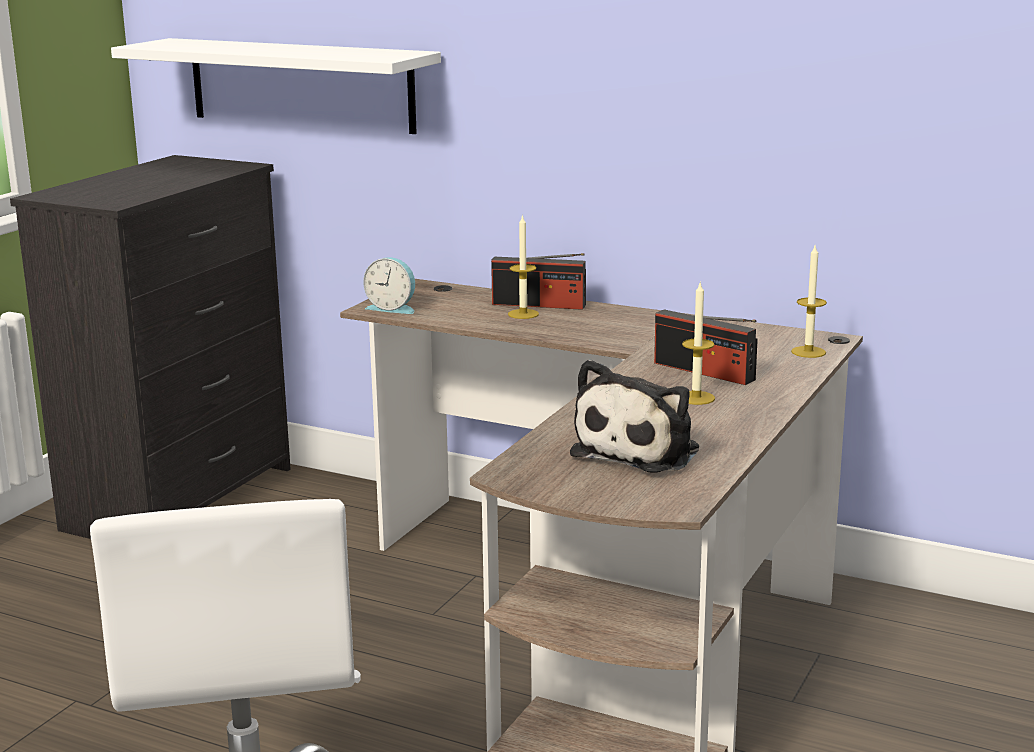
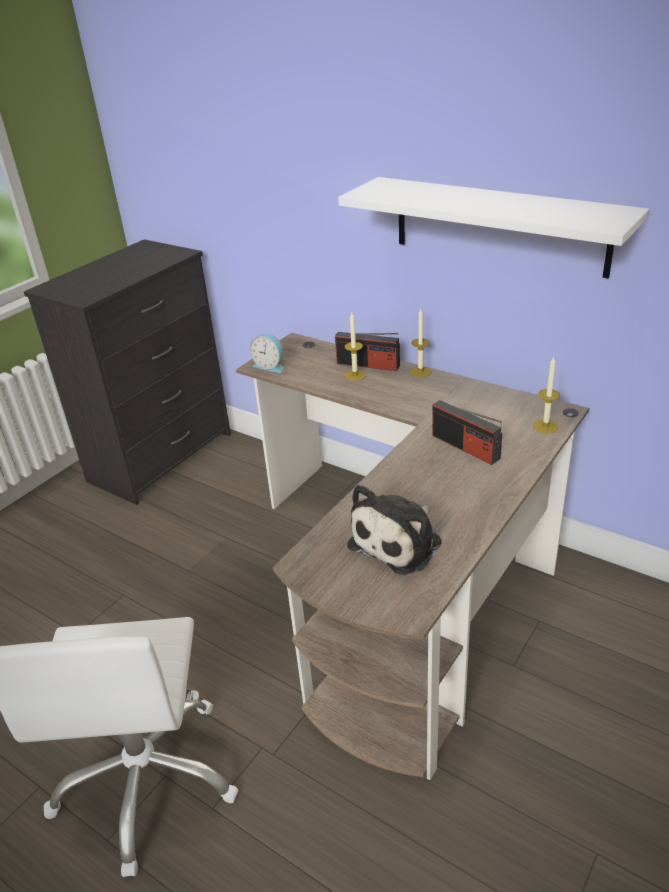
camera: 10 degrees right, 15 degrees up
white shelf [111,38,441,134] -> white shelf moved to [338,177,650,279]
candle [682,283,715,405] -> candle moved to [410,309,431,377]

